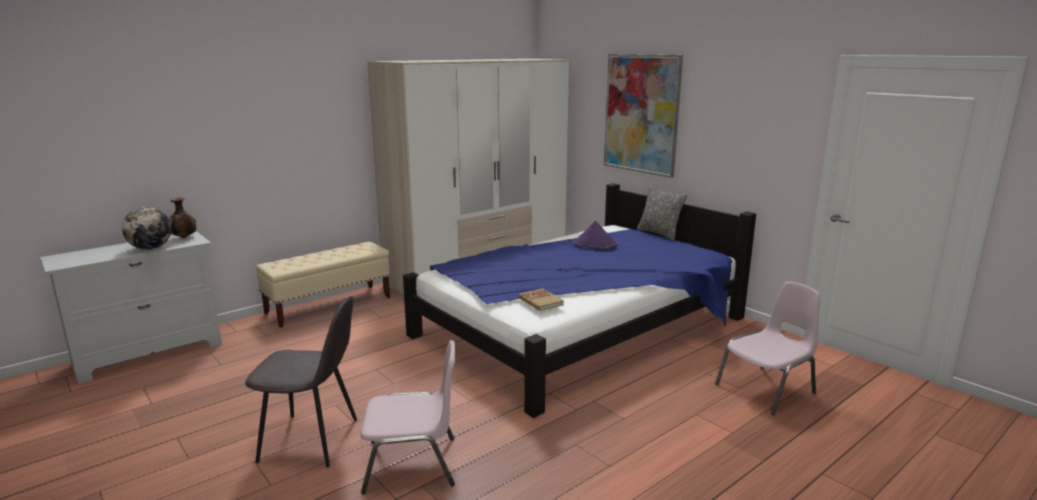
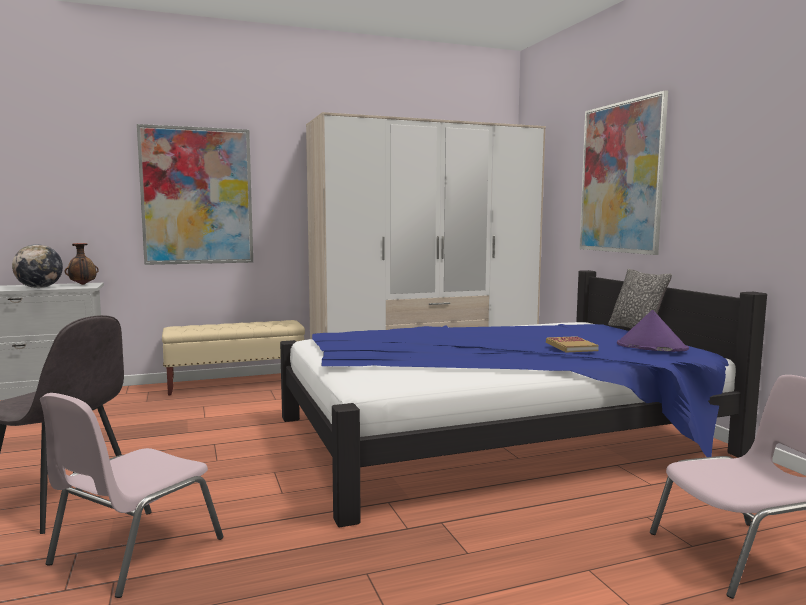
camera: 20 degrees right, 10 degrees down
pink chair [360,340,455,494] -> pink chair turned 105 degrees clockwise [40,393,223,598]
book [519,289,564,311] -> book moved to [546,336,599,352]
purple hat [573,221,618,249] -> purple hat moved to [617,310,689,352]
none -> picture [137,124,253,265]

